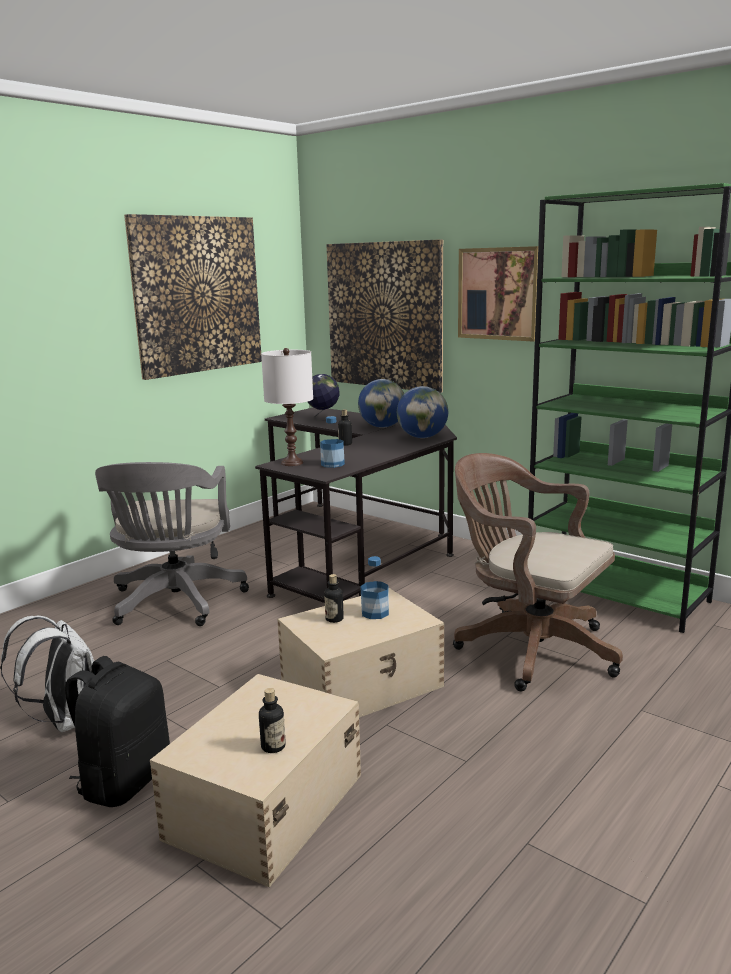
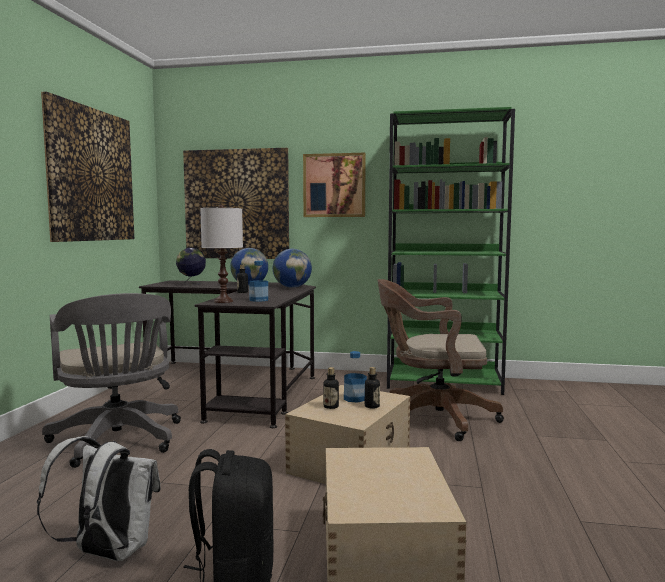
camera: 30 degrees left, 10 degrees down
bottle [259,688,286,753] -> bottle moved to [365,367,380,409]

